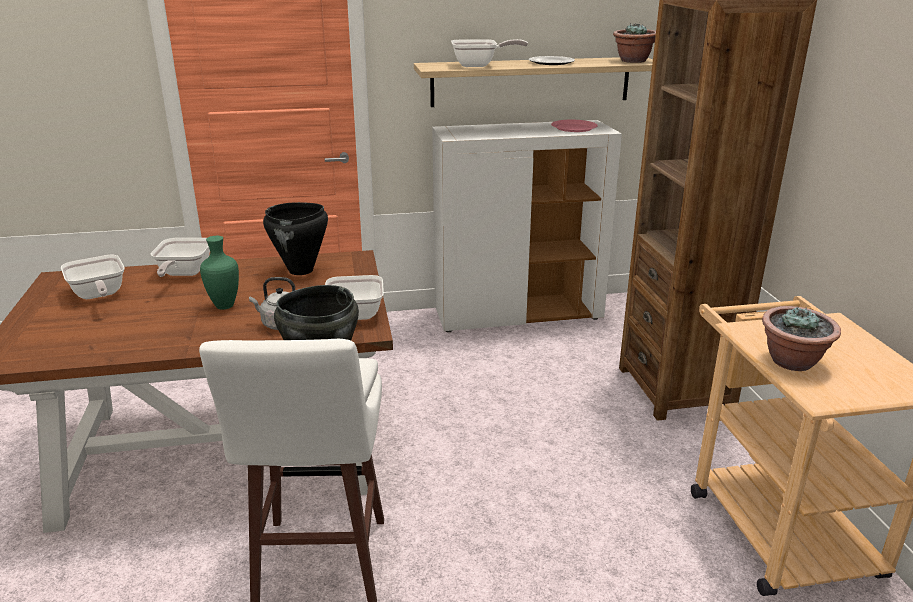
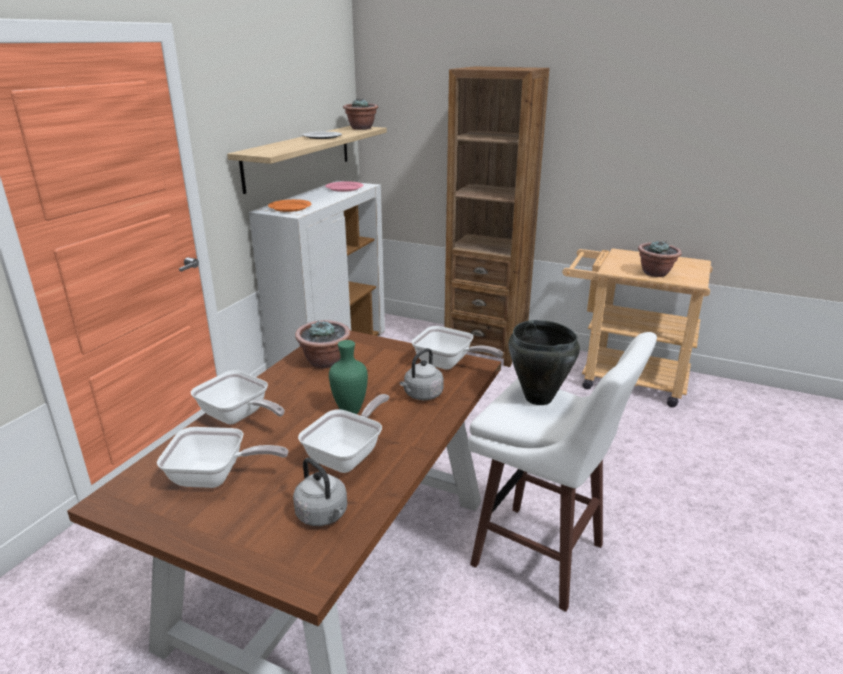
camera: 55 degrees left, 0 degrees up
black cooking pot [263,202,328,275] -> potted plant [295,320,350,368]
frying pan [451,39,528,67] -> frying pan moved to [298,394,390,473]
none -> orange plate [268,199,312,212]
none -> grey kettle [293,458,347,526]

